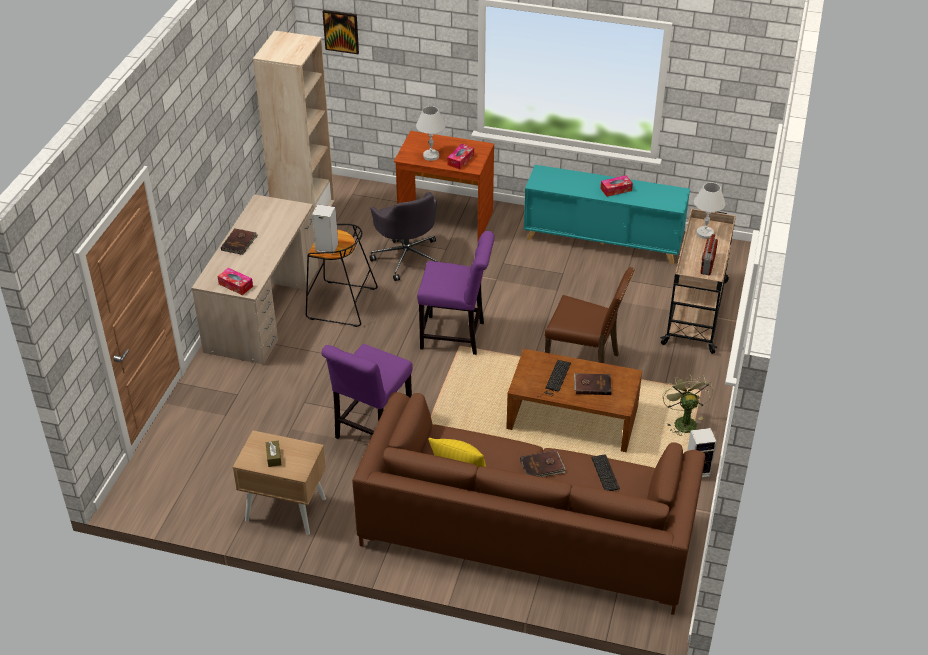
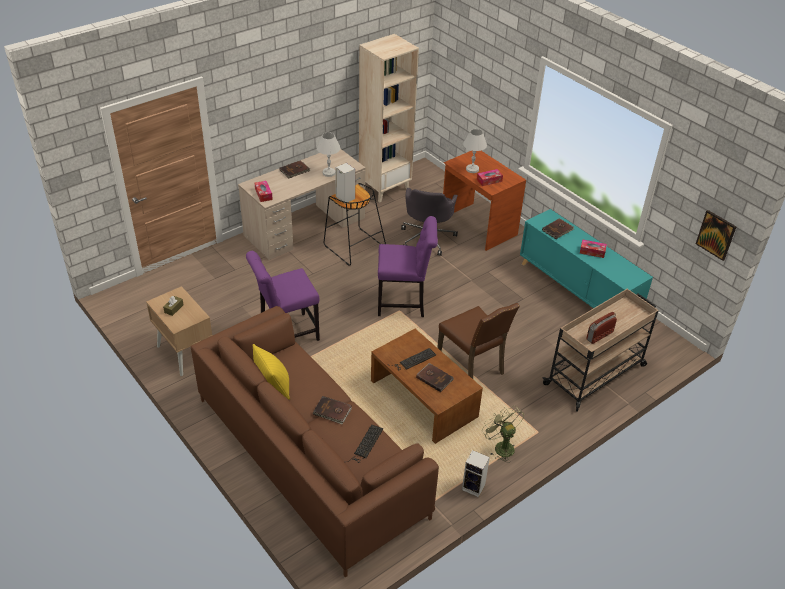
camera: 35 degrees right, 0 degrees up
picture [322,10,359,54] -> picture moved to [696,210,736,261]
purple chair [417,231,494,355] -> purple chair turned 45 degrees counterclockwise [378,216,438,317]
green fan [662,375,713,436] -> green fan turned 60 degrees counterclockwise [482,405,524,463]
white table lamp [694,183,725,239] -> white table lamp moved to [317,132,340,177]
none -> brown book [542,218,574,239]

